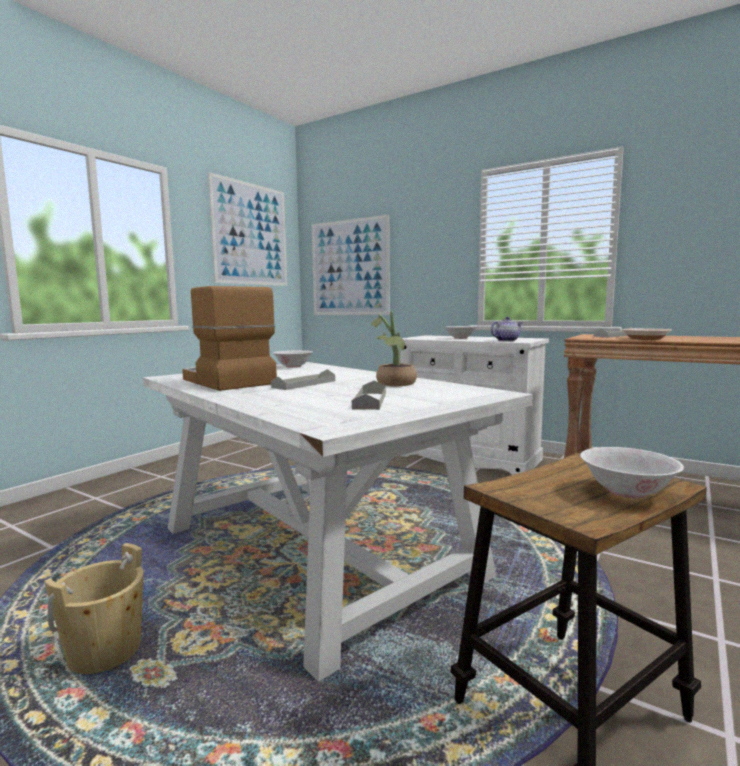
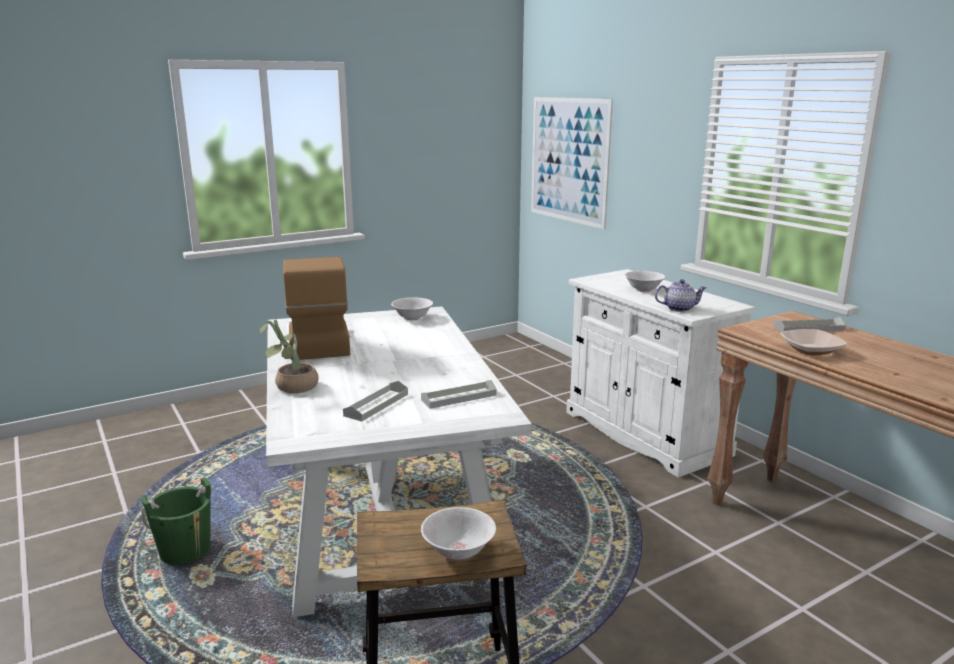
camera: 25 degrees right, 10 degrees up
beige bucket [44,543,144,674] -> green bucket [141,477,212,565]
picture [208,172,287,286] -> none
grey tray [271,369,335,390] -> grey tray moved to [421,380,497,409]
potted plant [371,311,417,386] -> potted plant moved to [260,319,319,393]

